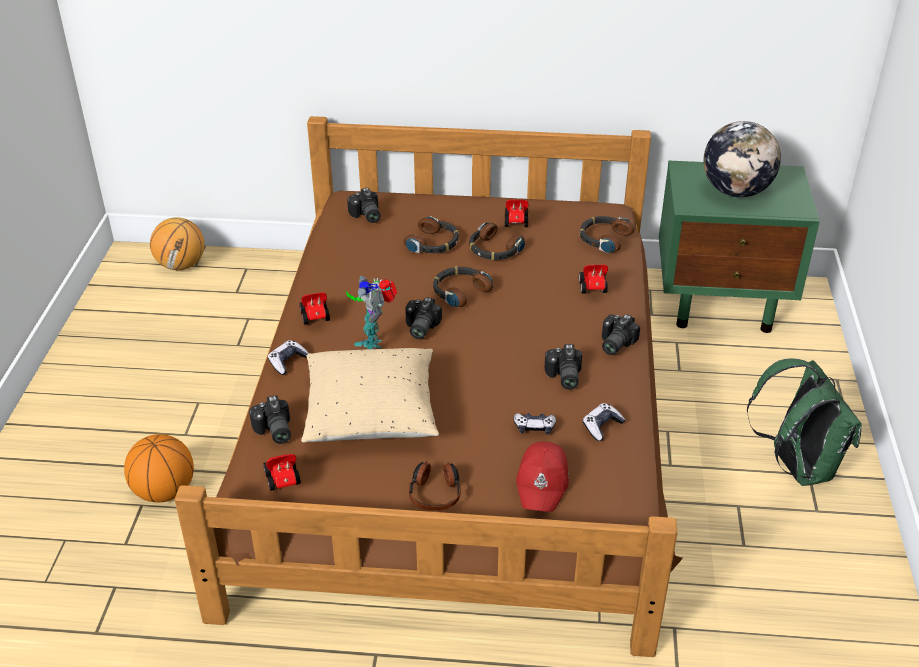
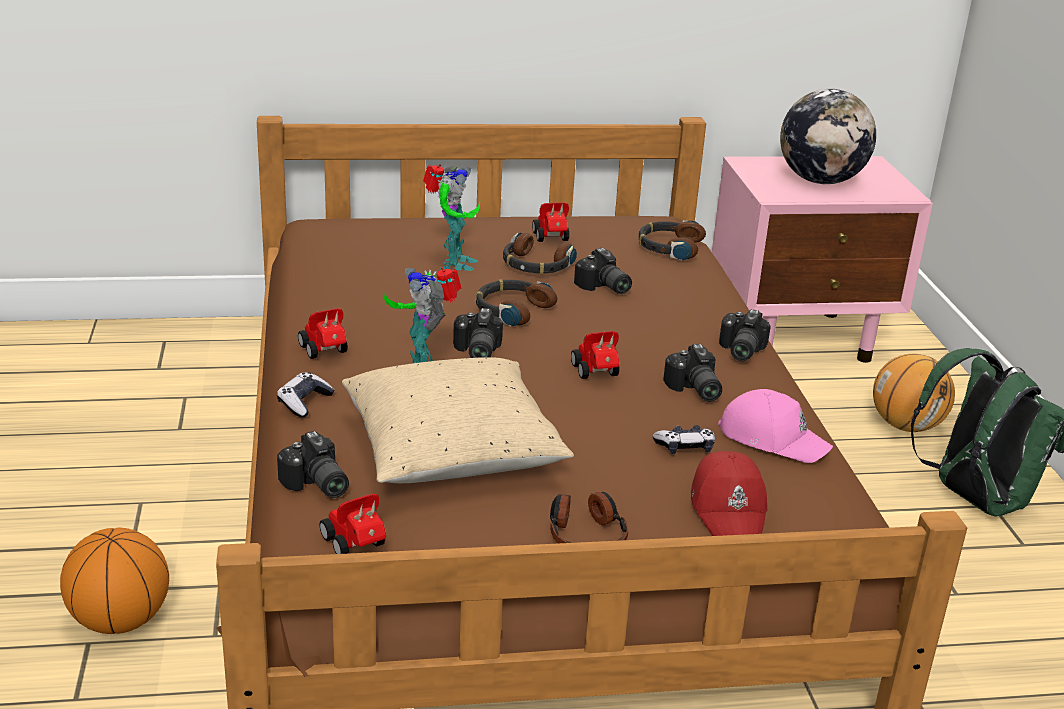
camera: 15 degrees left, 10 degrees down
basketball [150,217,204,270] -> basketball moved to [873,354,955,432]
camera [347,188,380,223] -> camera moved to [574,248,632,294]
headphones [404,216,459,254] -> toy robot [423,164,480,271]
toy car [579,265,608,294] -> toy car moved to [571,331,619,379]
game controller [583,403,625,441] -> pink cap [718,389,833,463]
green nightstand [659,161,820,333] -> pink nightstand [712,156,933,363]

